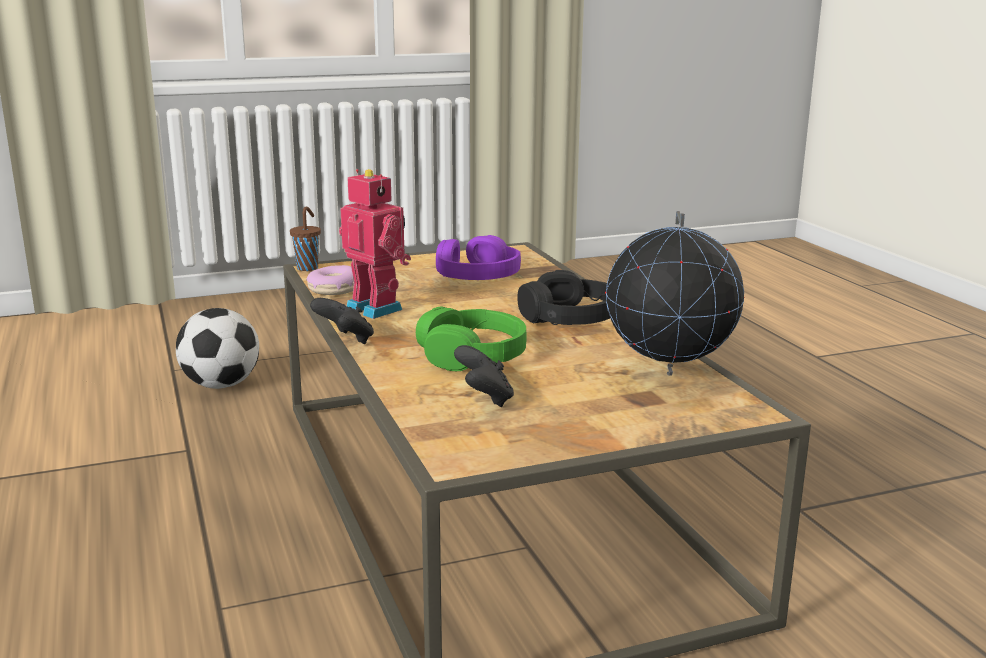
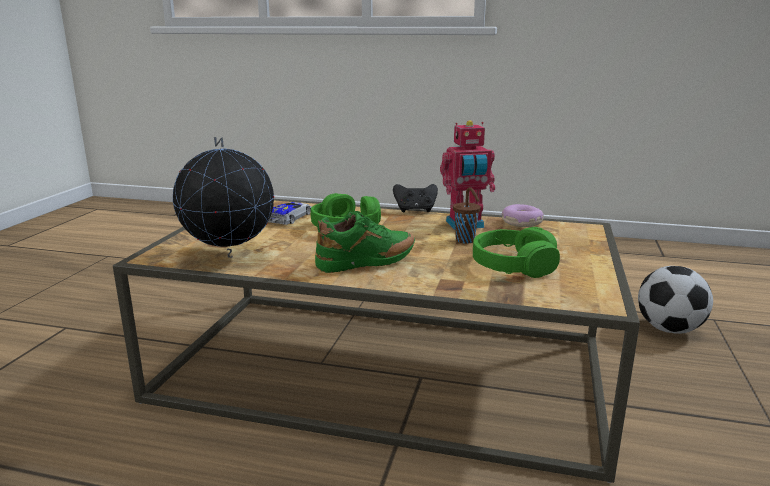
camera: 125 degrees right, 0 degrees up
brown cup [290,207,321,271] -> brown cup moved to [453,187,481,244]
purple headphones [436,235,521,280] -> green headphones [473,227,560,278]
black game controller [454,345,514,407] -> toy car [268,202,311,225]
black headphones [517,270,610,325] -> green shoe [315,211,415,273]

